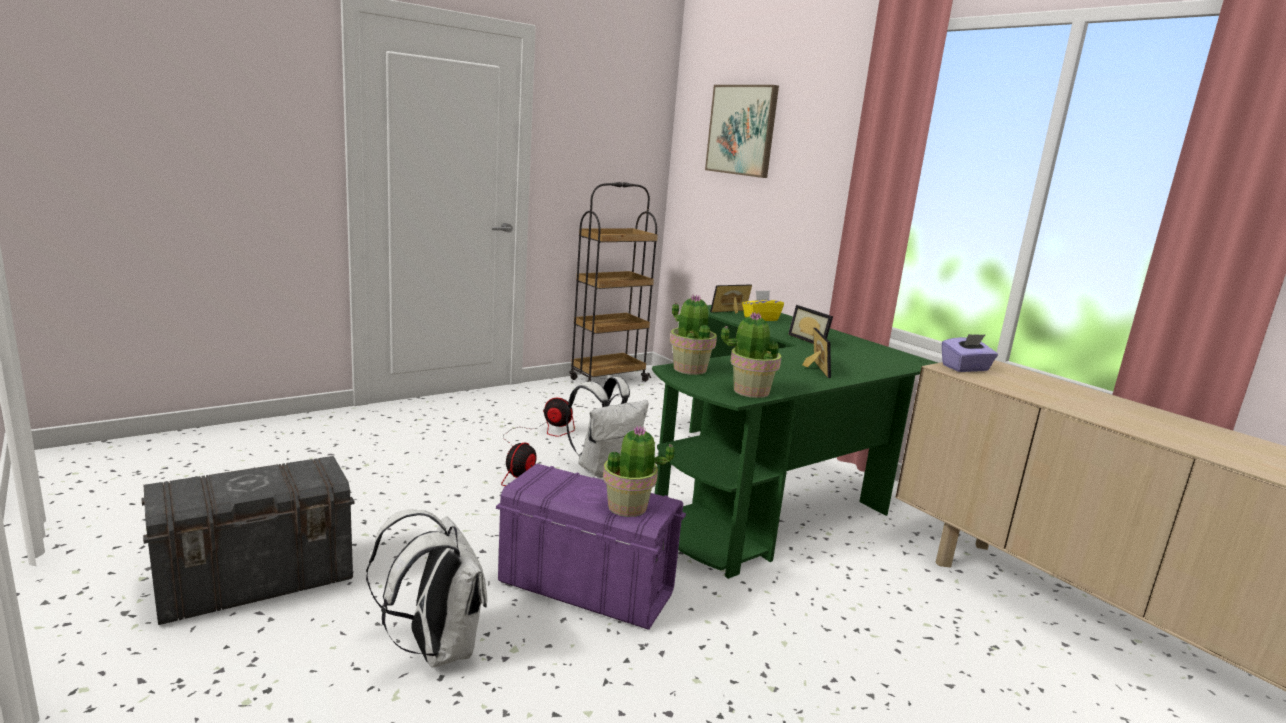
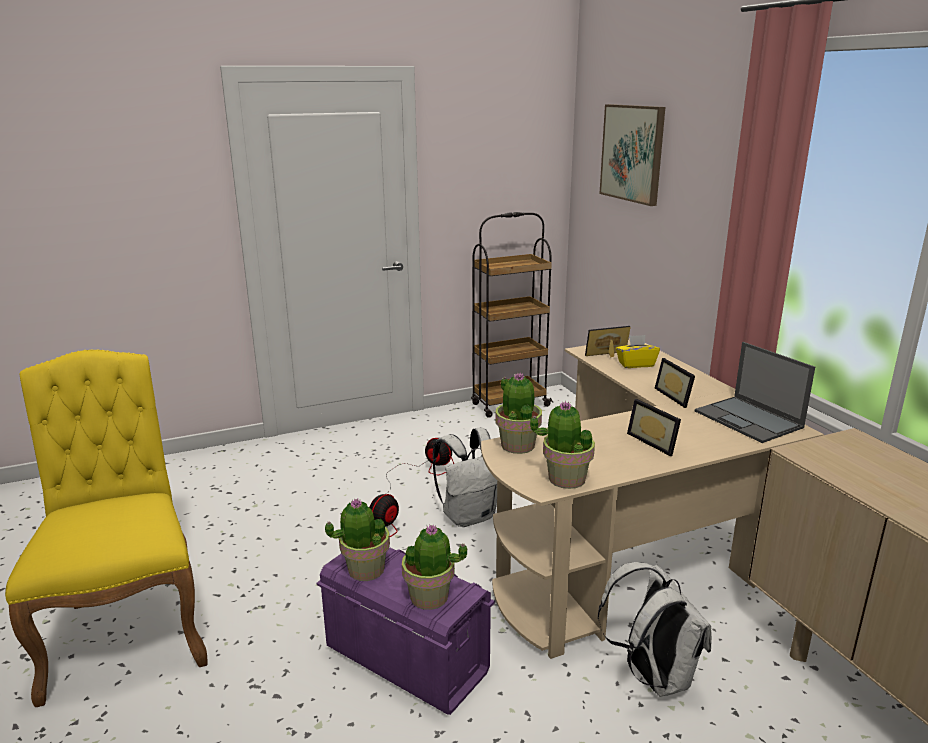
camera: 15 degrees right, 5 degrees up
grey storage box [141,456,355,625] -> yellow chair [5,349,208,707]
white backpack [366,509,487,668] -> white backpack moved to [598,562,712,697]
green desk [652,305,938,579] -> beige desk [481,338,824,659]
picture frame [803,328,831,378] -> picture frame turned 135 degrees clockwise [627,399,681,456]
purple tissue box [942,334,998,372] -> none
none -> potted plant [325,498,390,581]
none -> laptop [695,342,815,443]

